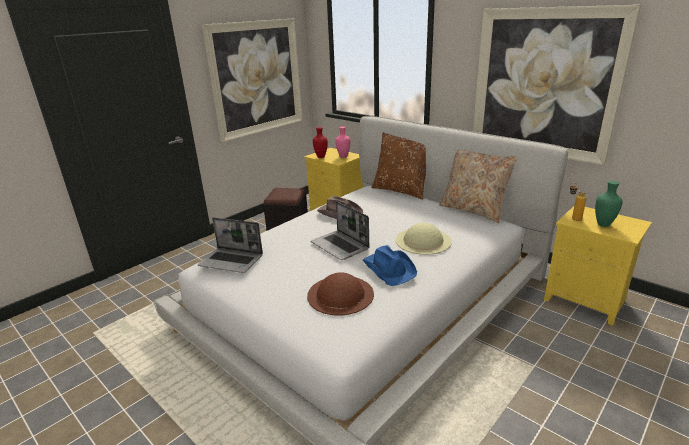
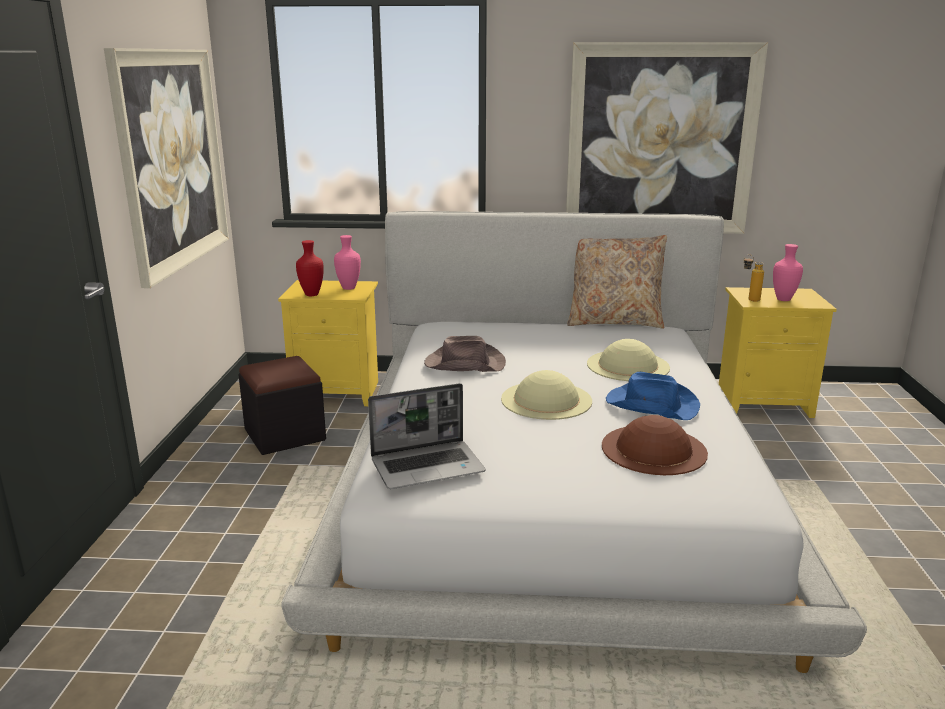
camera: 40 degrees left, 5 degrees down
laptop [311,201,369,260] -> beige hat [501,370,592,420]
brown pillow [371,132,426,200] -> none
green vase [595,181,623,227] -> pink vase [773,244,803,301]

